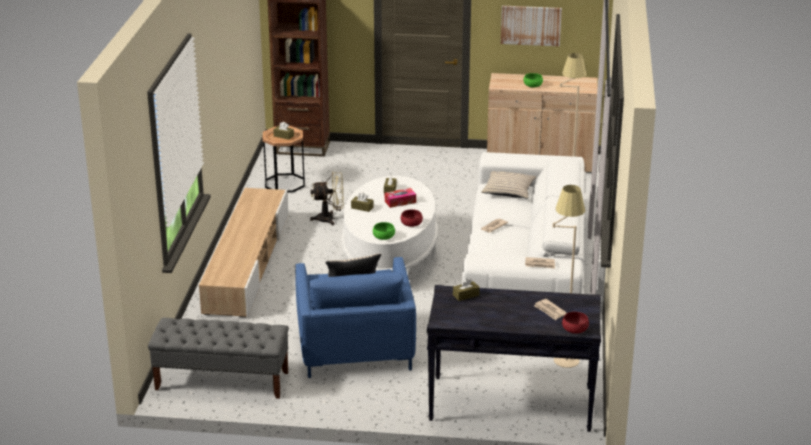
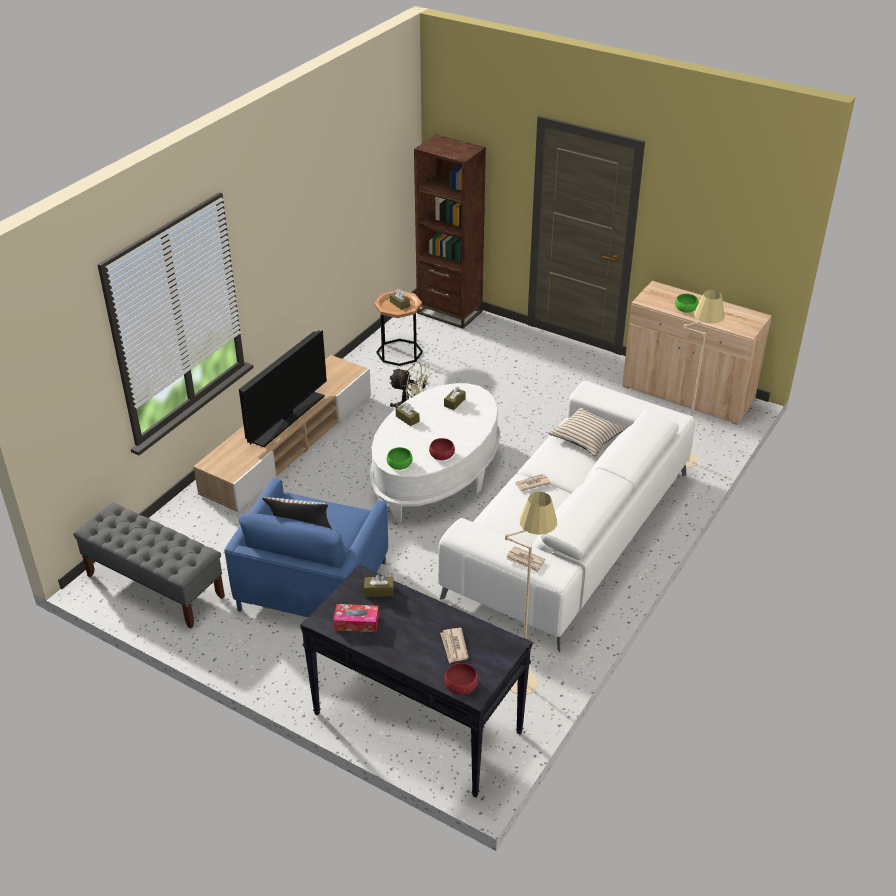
camera: 25 degrees right, 10 degrees up
tissue box [385,188,416,208] -> tissue box moved to [333,604,379,632]
picture [501,6,562,46] -> none
none -> television [239,330,327,447]

